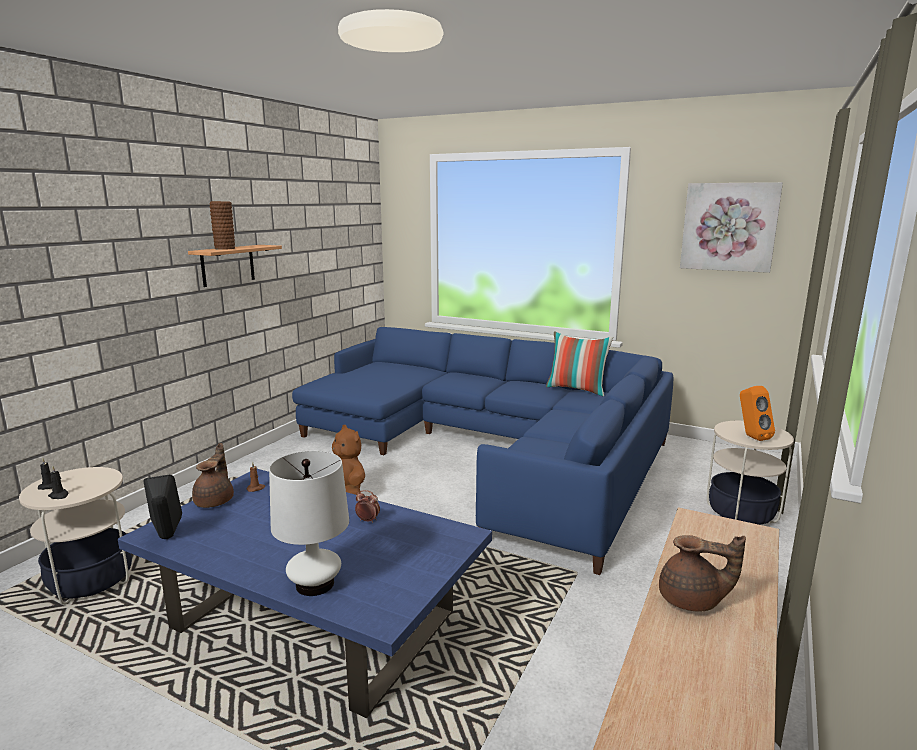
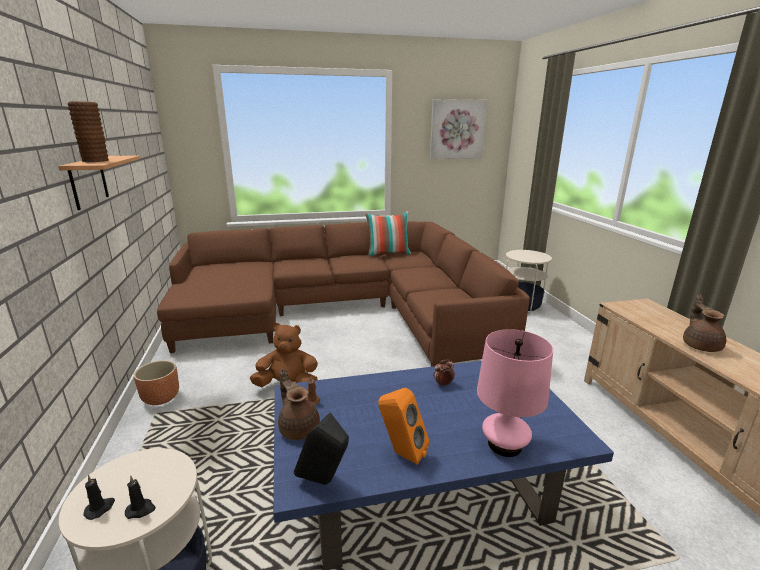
camera: 40 degrees left, 5 degrees up
white table lamp [269,451,349,596] -> pink table lamp [477,329,553,457]
blue sofa [292,327,673,575] -> brown sofa [157,221,530,367]
brown teapot [659,535,746,612] -> brown teapot turned 60 degrees counterclockwise [683,294,726,352]
orange speaker [740,386,775,441] -> orange speaker moved to [378,388,429,465]
none -> brown planter [134,360,179,405]

